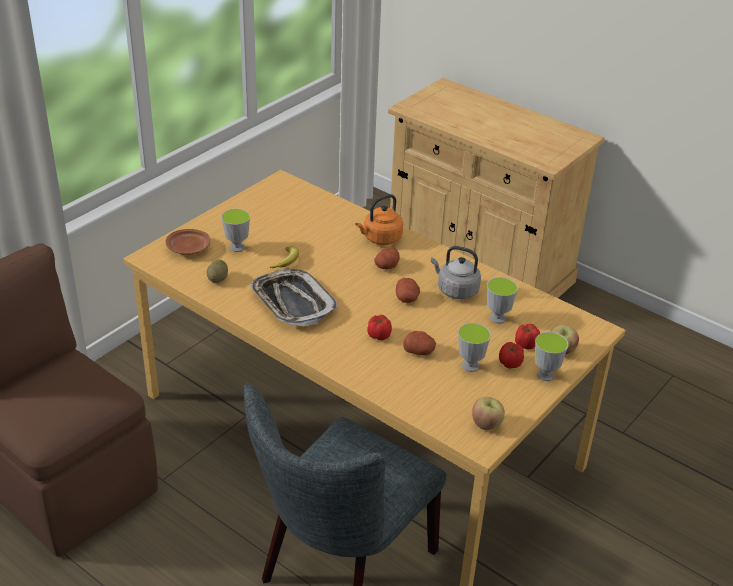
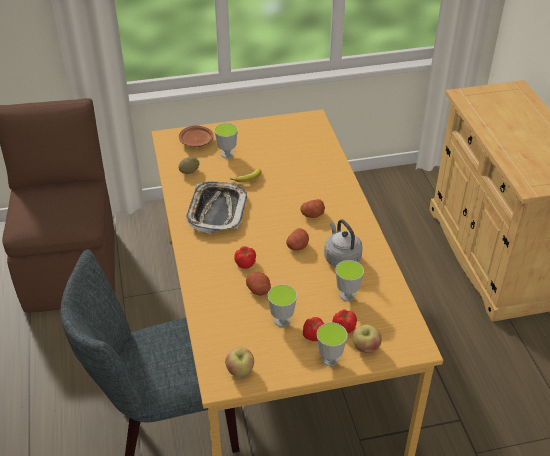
camera: 40 degrees right, 5 degrees up
orange kettle [355,194,403,245] -> none

